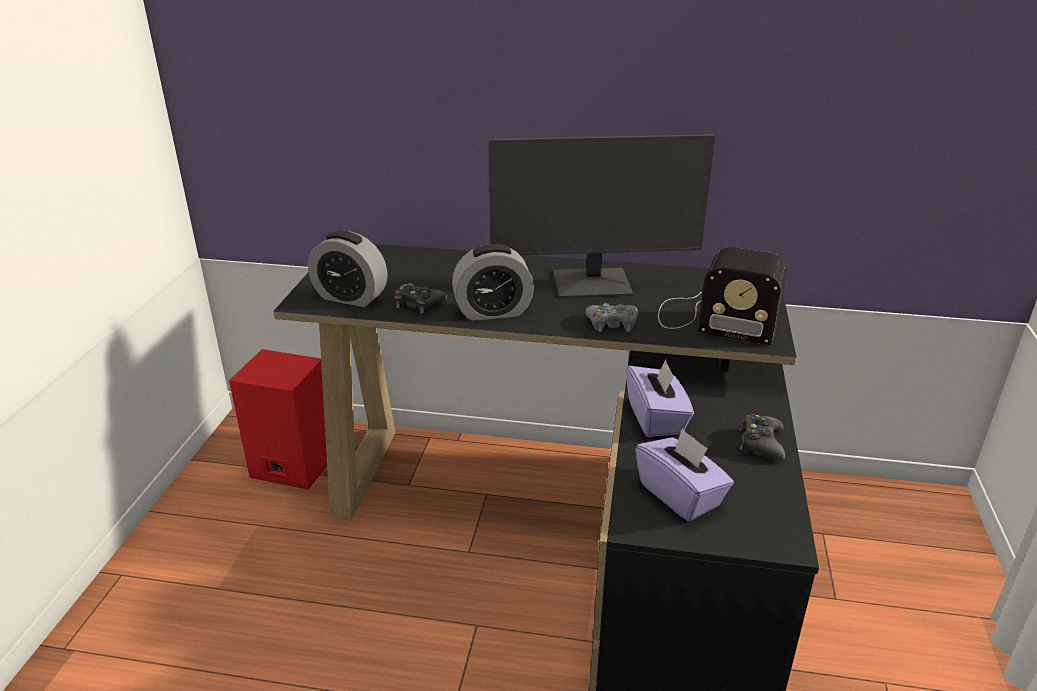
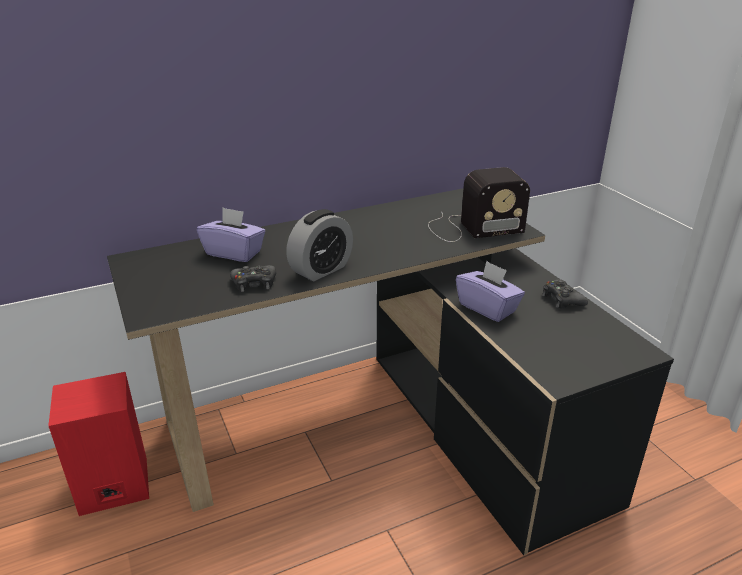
camera: 35 degrees left, 0 degrees up
alarm clock [308,231,388,307] -> none
monitor [488,134,715,298] -> none
grey game controller [586,303,638,332] -> none
purple tissue box [635,428,734,521] -> purple tissue box moved to [197,207,265,262]

